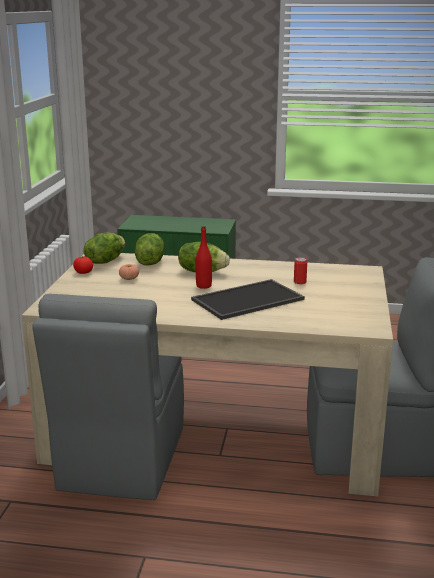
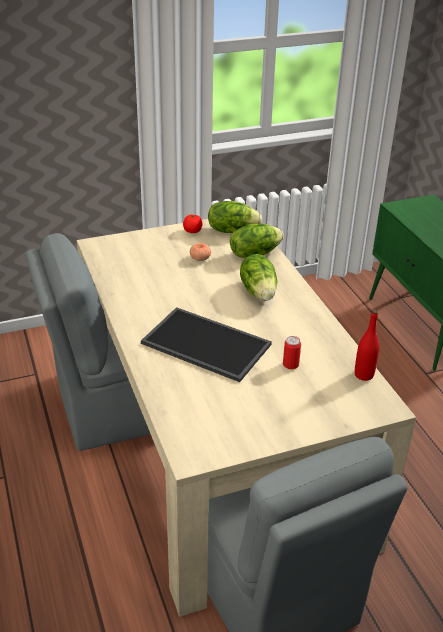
camera: 60 degrees right, 15 degrees up
red bottle [196,226,212,289] -> red bottle moved to [355,310,379,381]

